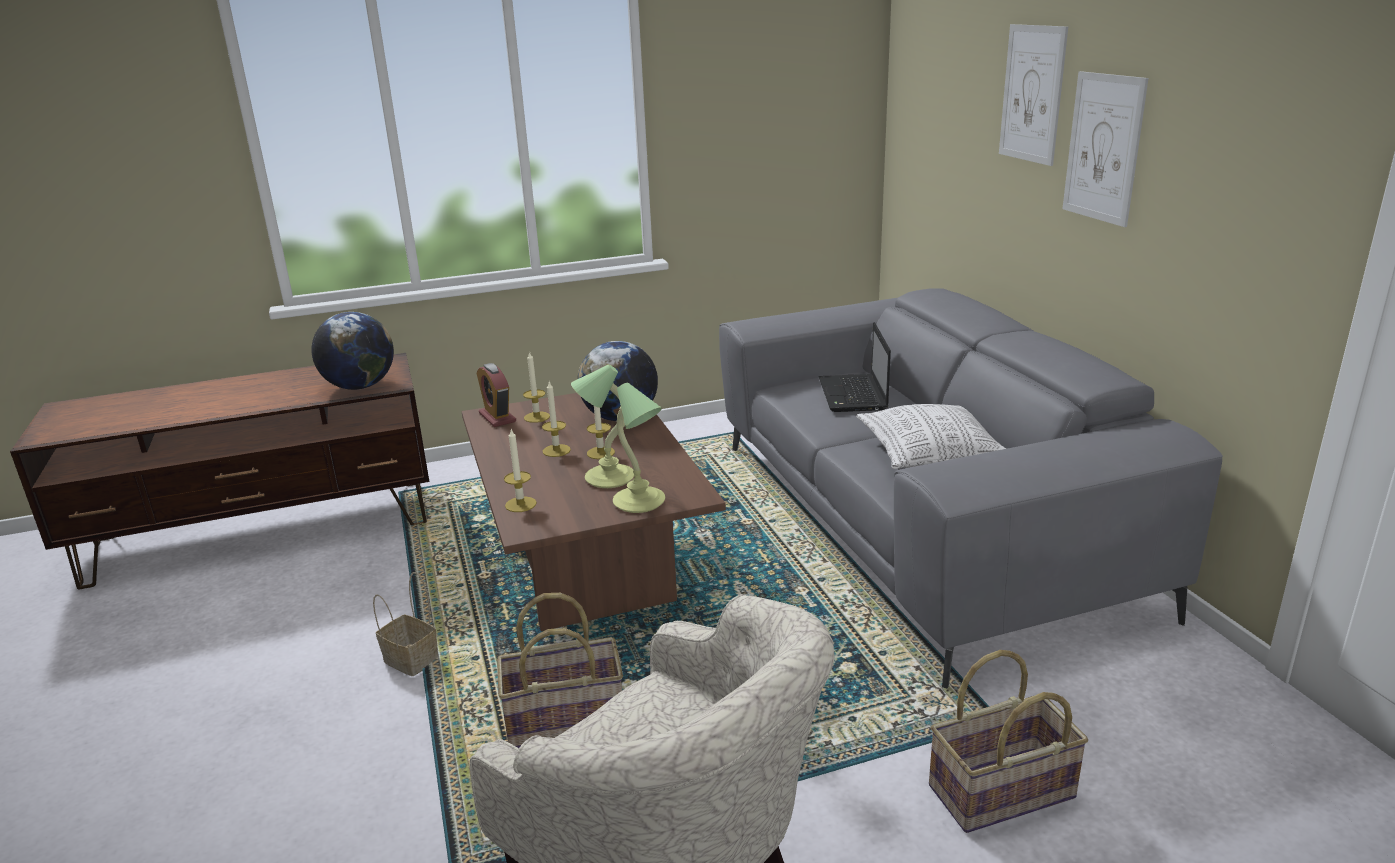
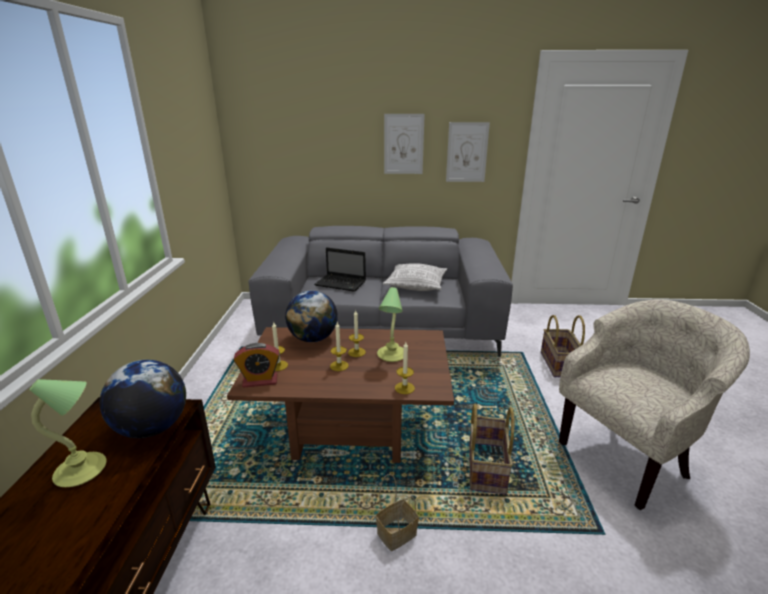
camera: 70 degrees left, 0 degrees up
table lamp [613,382,665,513] -> table lamp moved to [30,379,107,487]
picture [999,24,1068,166] -> picture moved to [446,122,490,182]

